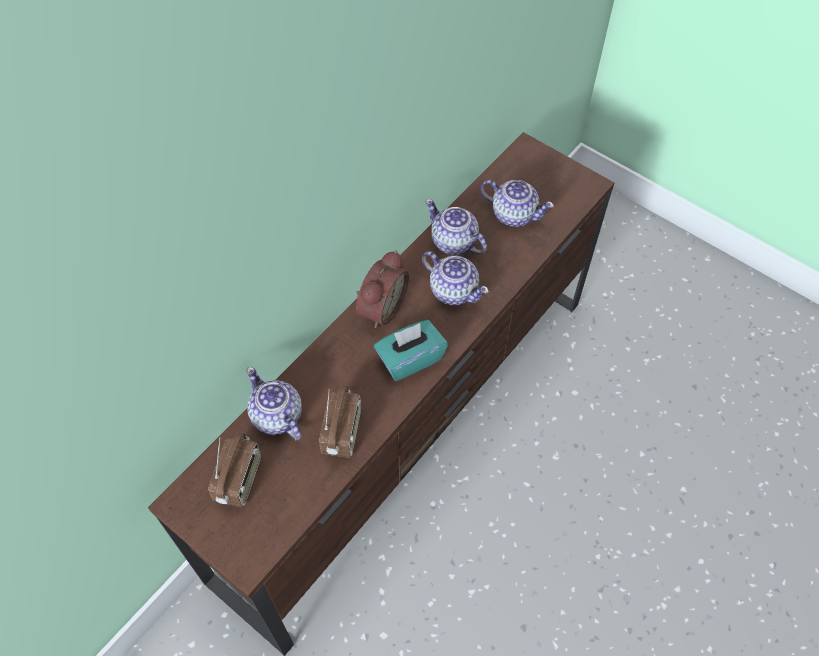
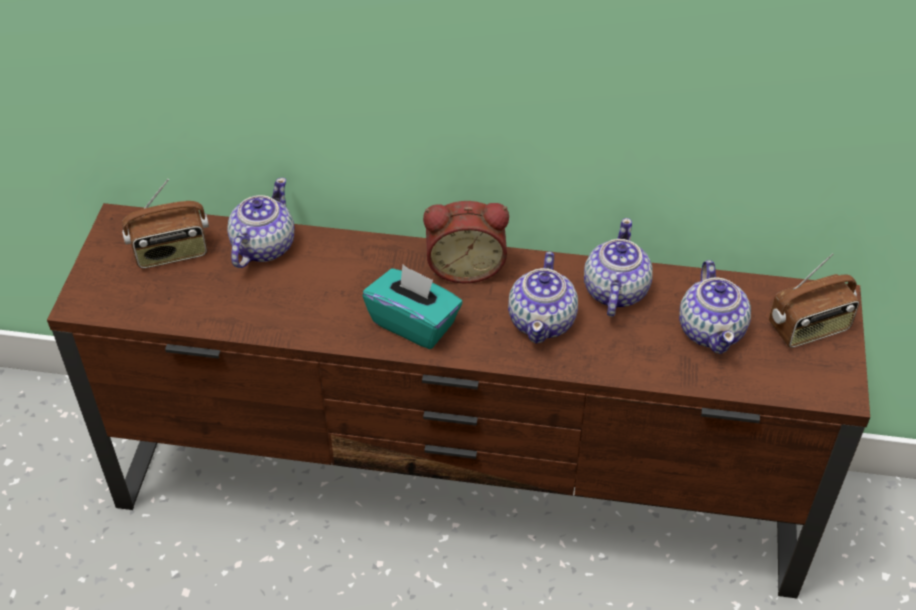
camera: 60 degrees right, 10 degrees down
radio [319,385,361,458] -> radio moved to [769,253,860,348]

